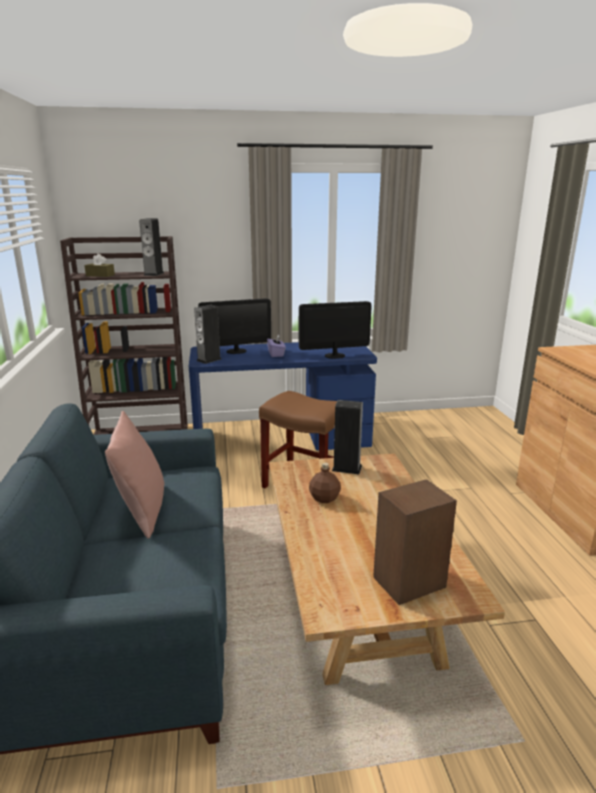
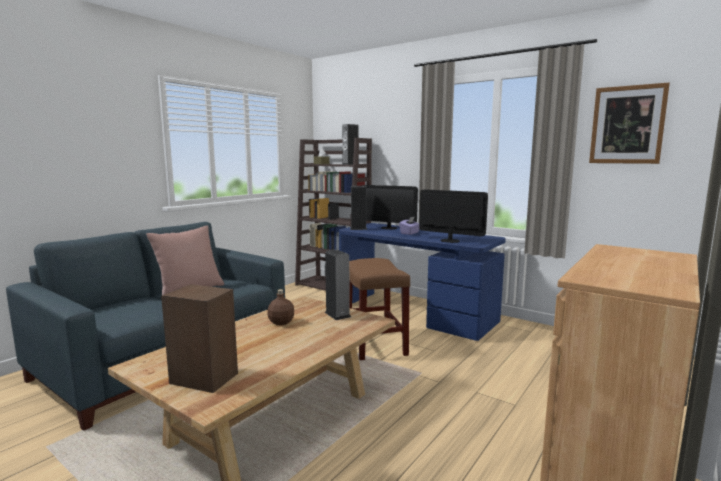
camera: 45 degrees right, 10 degrees down
none -> picture [589,83,670,164]

